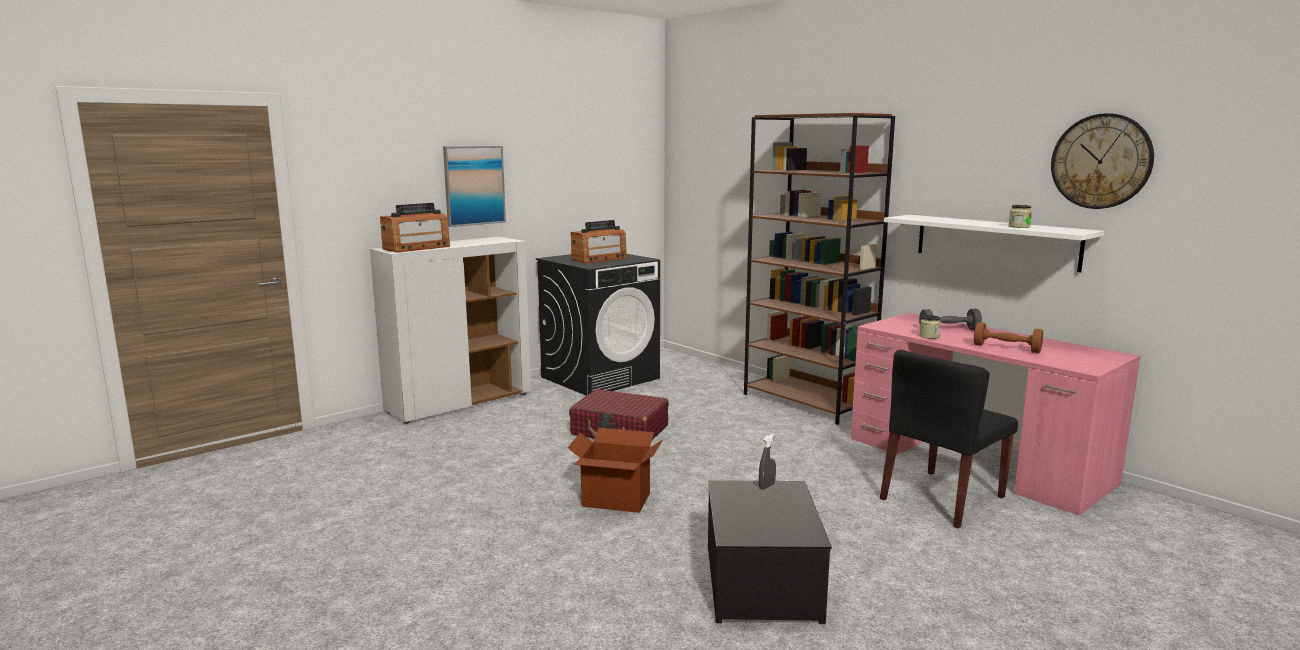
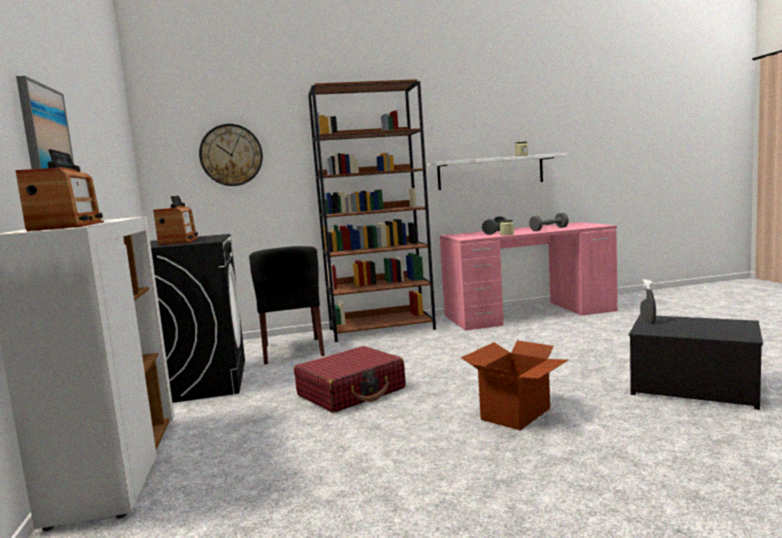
camera: 60 degrees left, 5 degrees down
black chair [880,350,1018,528] -> black chair moved to [249,246,325,364]
brown dumbbell [974,322,1043,353] -> grey dumbbell [529,213,569,231]
wall clock [1051,113,1154,209] -> wall clock moved to [199,124,263,186]

